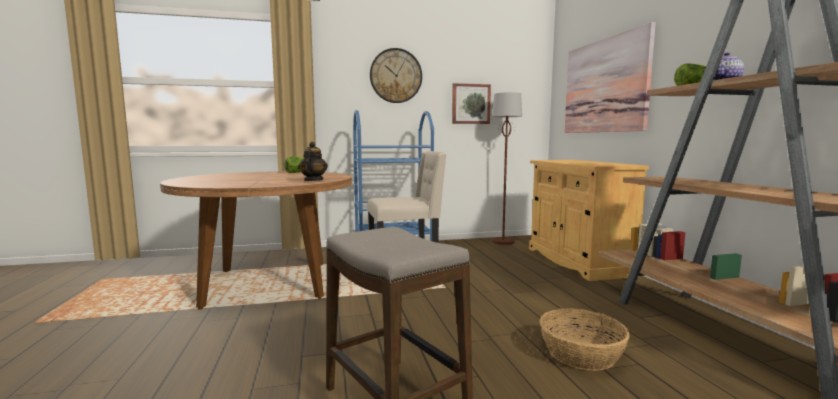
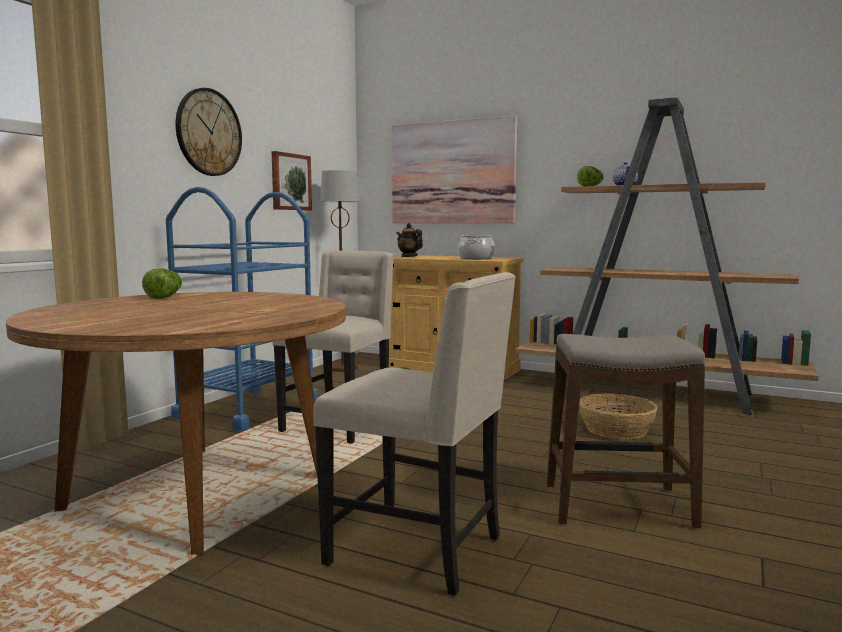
camera: 50 degrees left, 0 degrees up
teapot [299,142,328,181] -> teapot moved to [396,223,423,257]
none -> beige chair [313,272,516,596]
none -> cooking pot [458,235,495,259]

